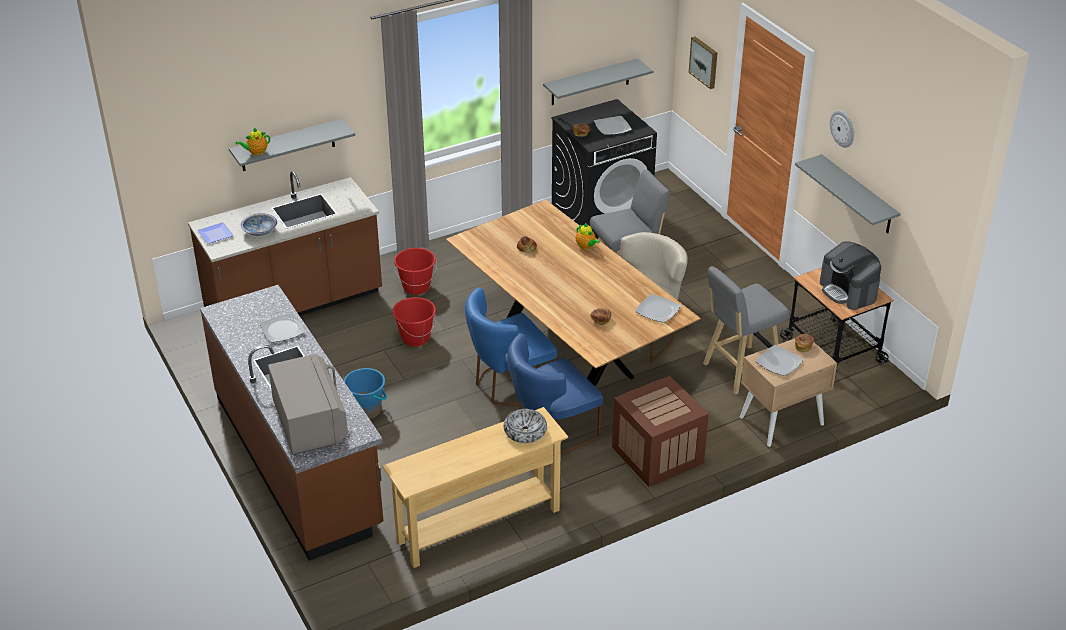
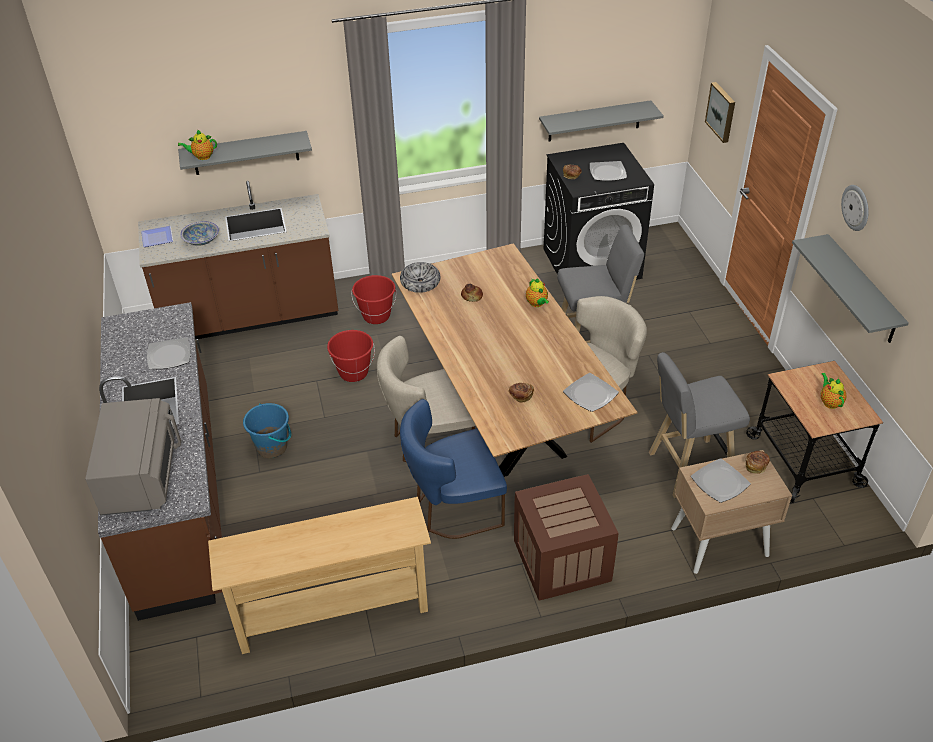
camera: 15 degrees right, 5 degrees up
blue chair [465,287,557,406] -> beige chair [377,336,476,463]
bowl [504,409,547,443] -> bowl moved to [400,262,440,293]
coffee machine [820,241,881,310] -> teapot [821,373,846,409]

